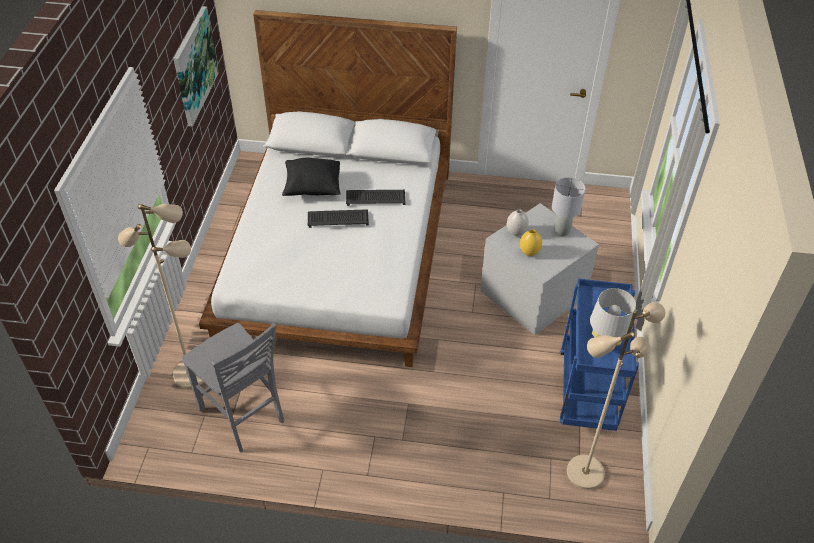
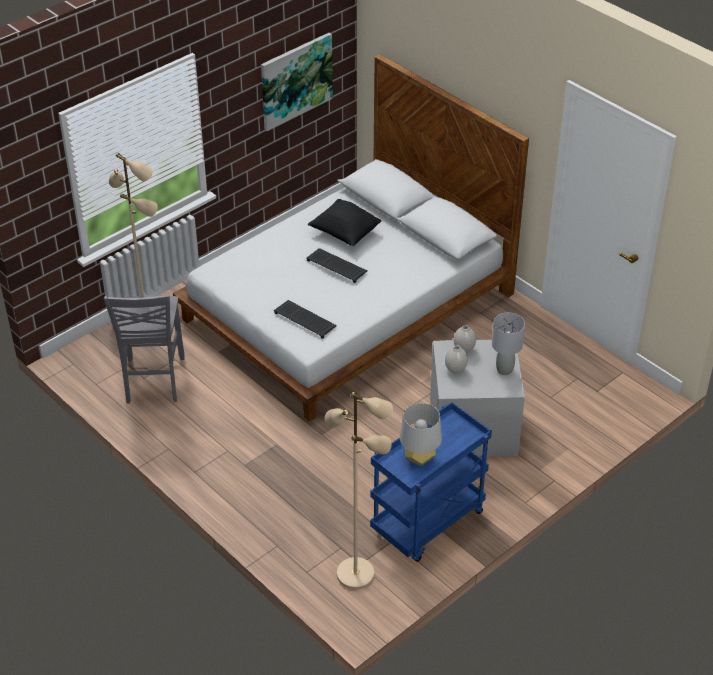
camera: 40 degrees right, 5 degrees down
keyboard [346,190,405,206] -> keyboard moved to [274,300,337,339]
yellow vase [520,229,542,256] -> white vase [445,345,468,374]

